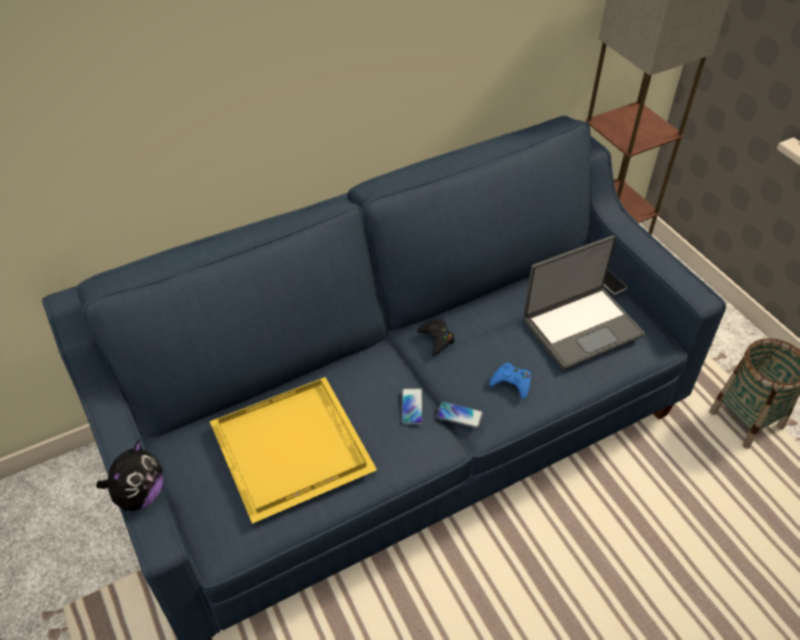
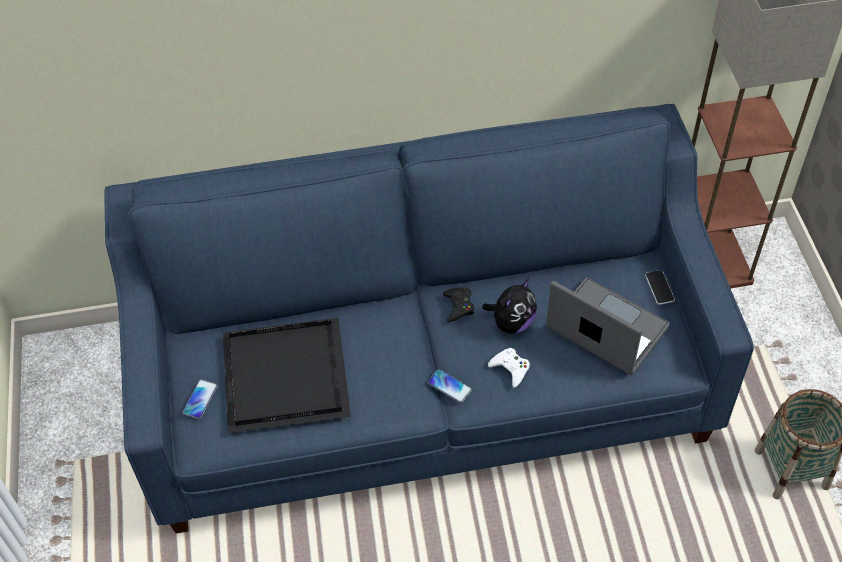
camera: 20 degrees right, 5 degrees up
plush toy [96,440,163,511] -> plush toy moved to [482,279,537,334]
yellow tray [210,377,377,524] -> black tray [223,318,351,433]
phone [402,388,423,424] -> phone moved to [182,379,218,419]
blue game controller [489,363,531,399] -> white game controller [488,348,530,388]
laptop [523,235,645,370] -> laptop turned 135 degrees counterclockwise [546,278,670,375]

